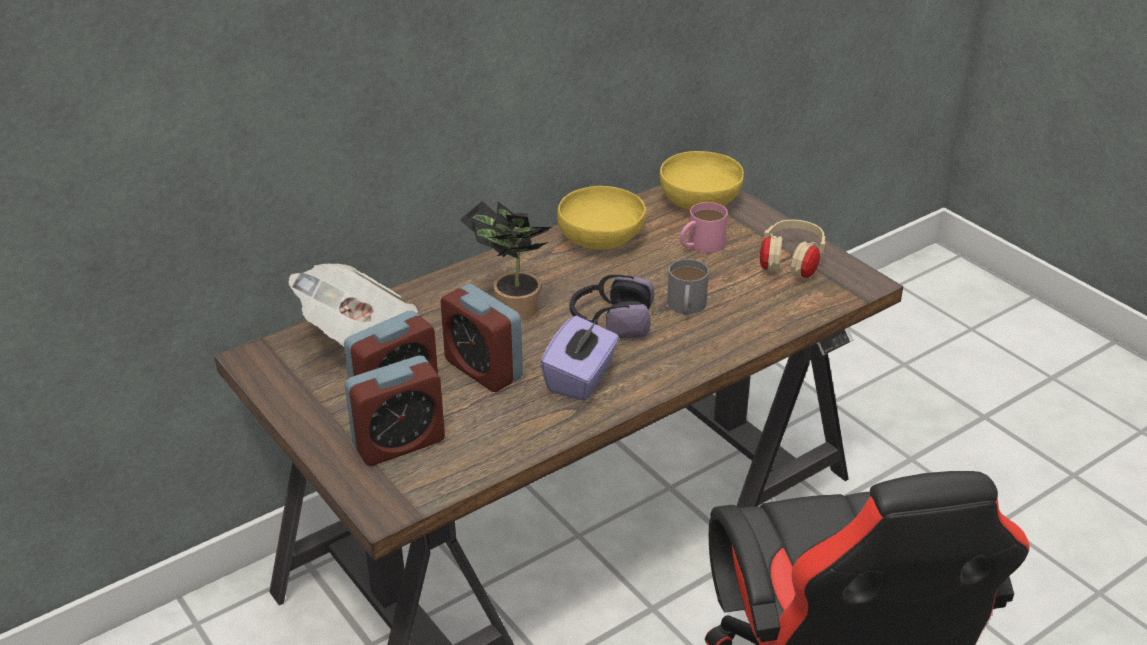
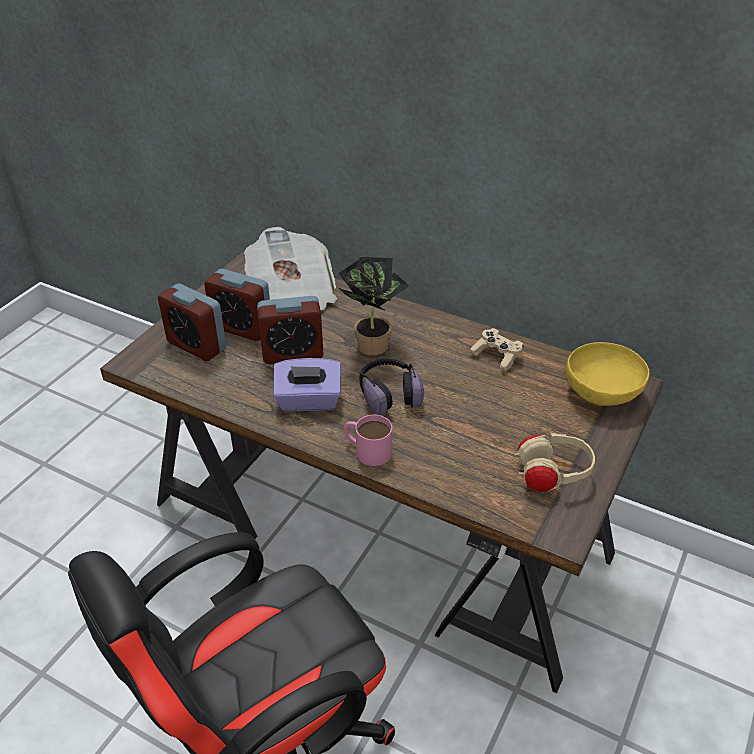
camera: 65 degrees right, 5 degrees up
alarm clock [440,284,523,392] -> alarm clock turned 120 degrees counterclockwise [257,296,323,364]
yellow bowl [557,186,647,250] -> beige game controller [470,328,524,372]
grey mug [667,259,709,315] -> none
pink mug [680,202,728,253] -> pink mug moved to [344,415,392,466]

